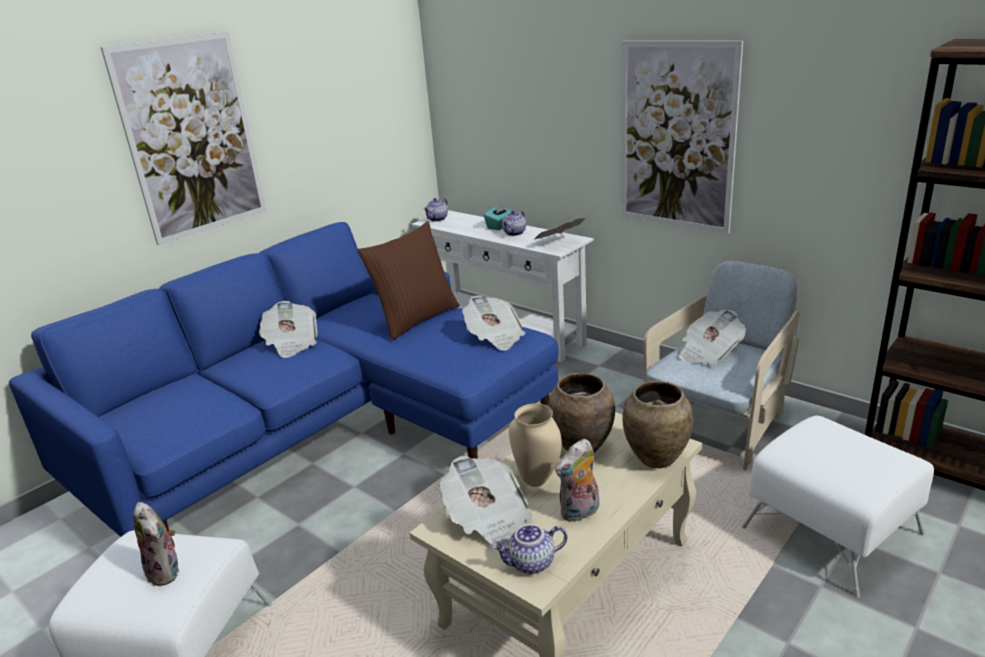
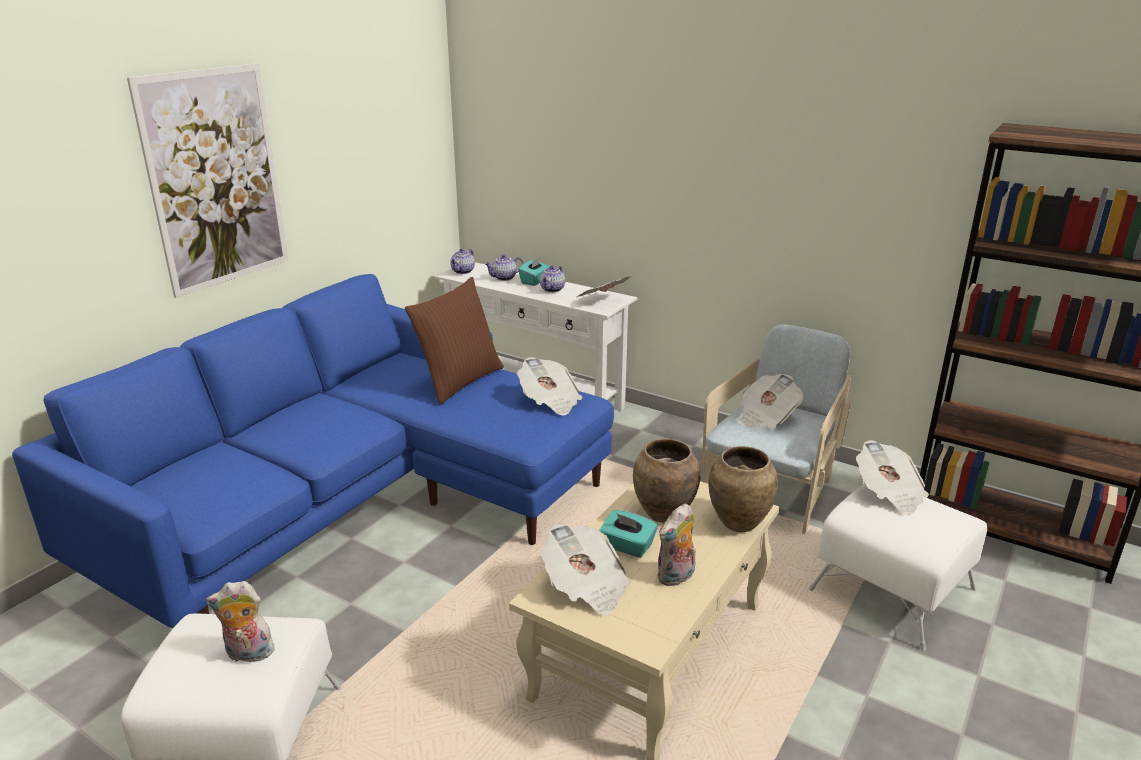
camera: 10 degrees left, 0 degrees up
plush toy [133,502,179,587] -> plush toy turned 135 degrees clockwise [206,581,275,662]
newspaper [259,301,317,358] -> newspaper moved to [856,440,929,515]
teapot [492,524,567,574] -> teapot moved to [484,255,523,281]
beige vase [509,403,562,487] -> turquoise tissue box [599,510,658,558]
picture [622,41,743,234] -> none

